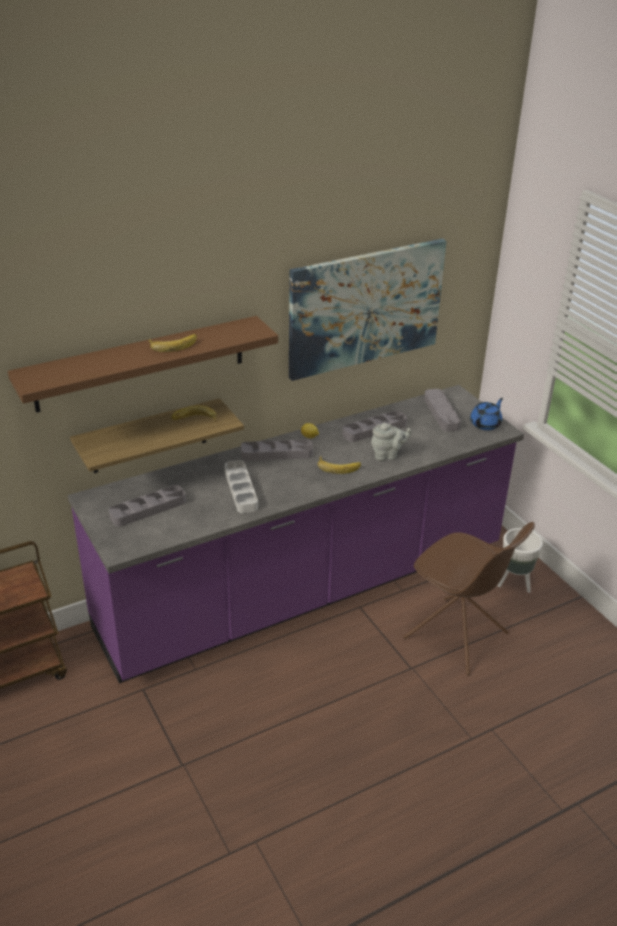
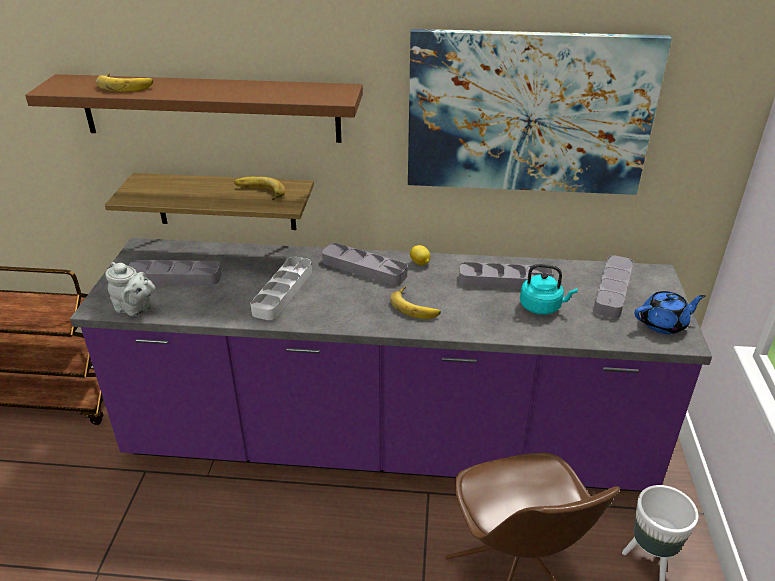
camera: 35 degrees right, 0 degrees up
banana [149,334,197,352] -> banana moved to [96,73,153,92]
grey teapot [371,423,412,461] -> grey teapot moved to [105,262,155,316]
none -> turquoise kettle [520,264,578,315]

